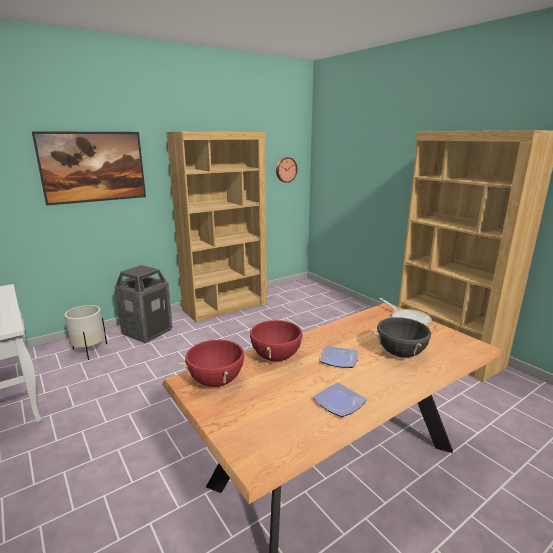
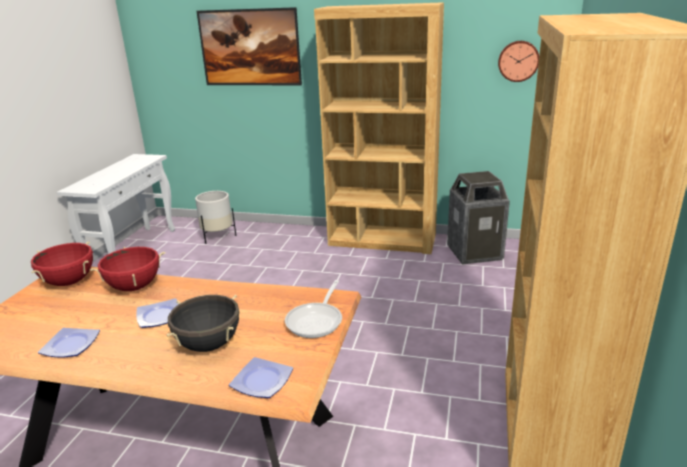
camera: 50 degrees right, 5 degrees up
trash can [115,265,173,343] -> trash can moved to [447,171,510,265]
none -> plate [229,357,293,398]

